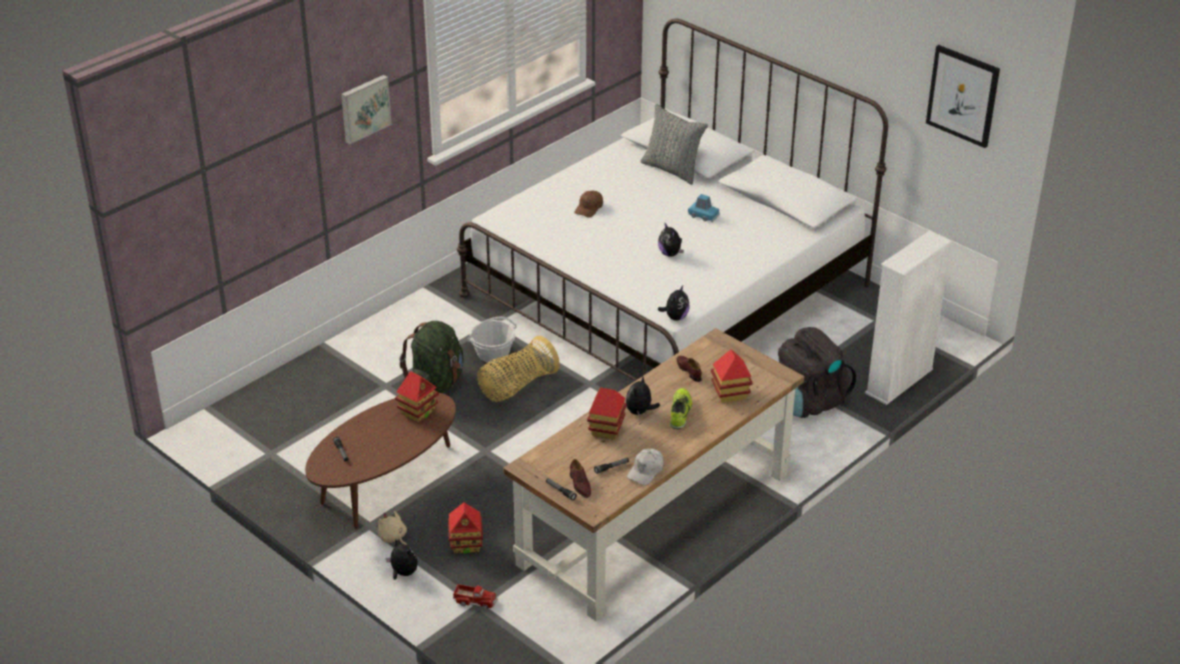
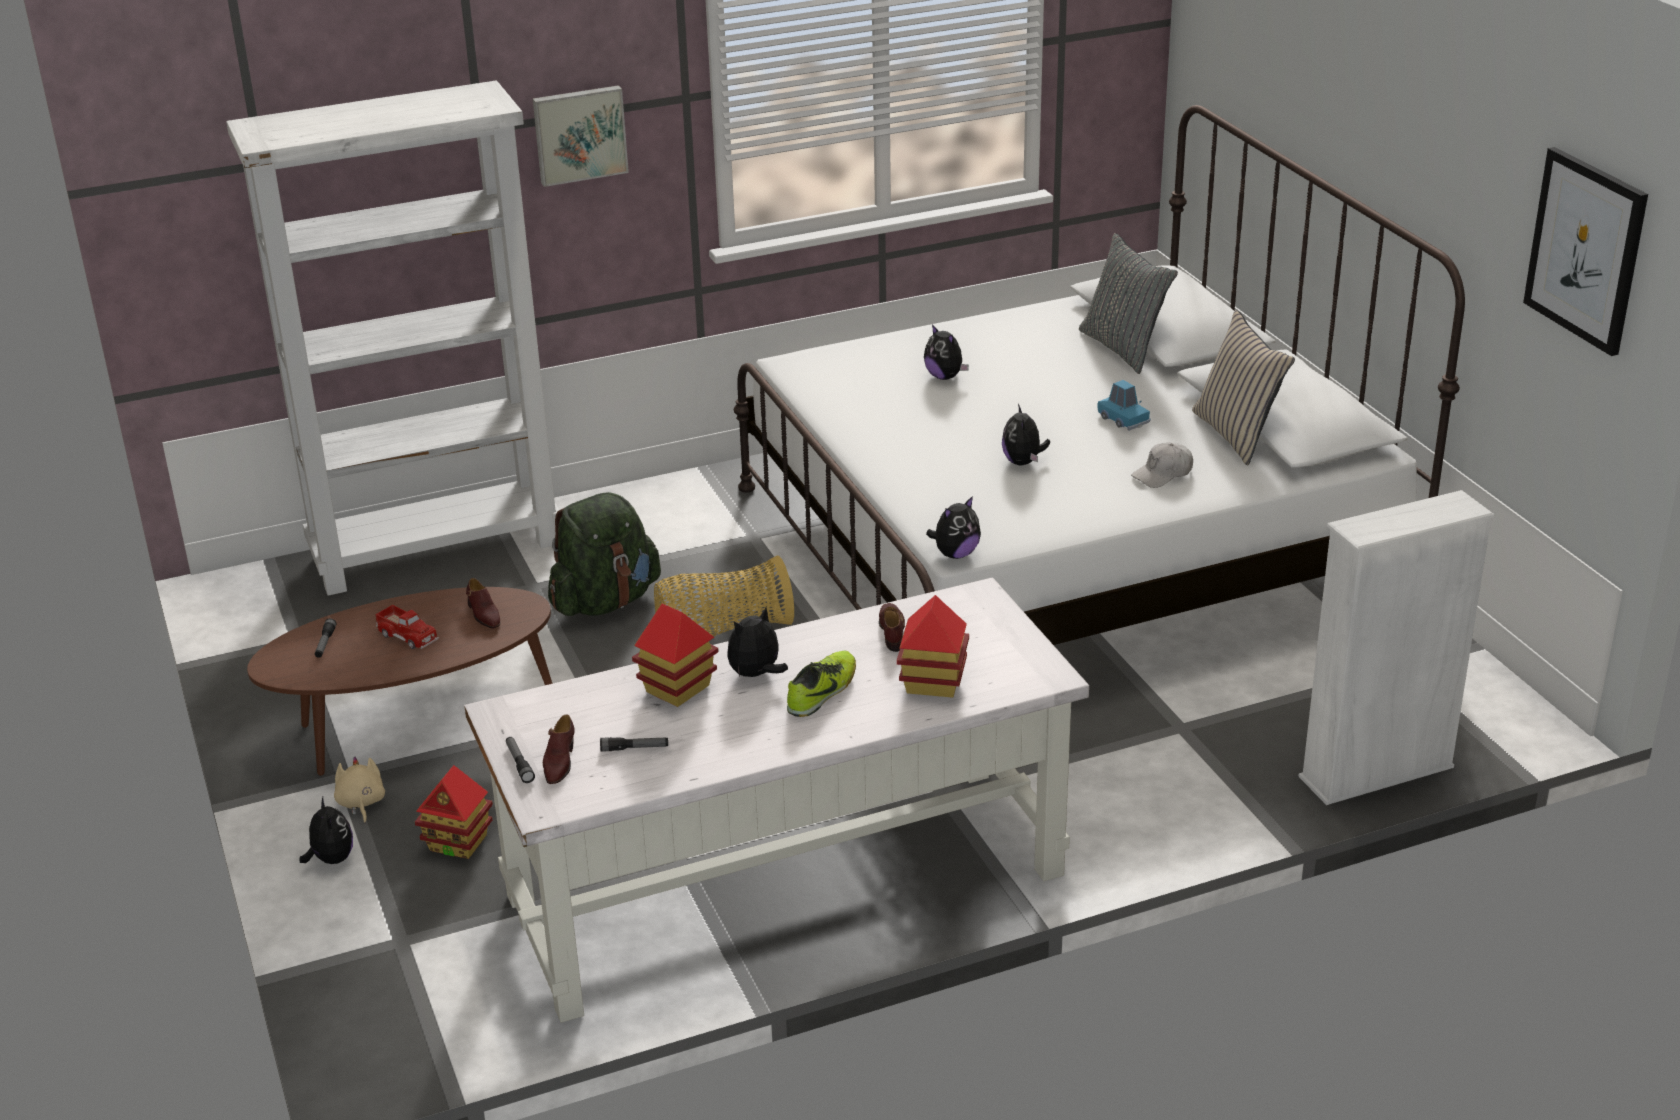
camera: 25 degrees right, 5 degrees down
toy house [395,371,439,423] -> brown shoe [466,578,500,628]
toy truck [453,584,497,609] -> toy truck moved to [375,605,439,649]
basket [468,317,517,363] -> none
brown desk [503,328,804,621] -> white desk [464,577,1089,1023]
brown cap [574,191,603,218] -> plush toy [924,324,969,380]
white cap [627,449,664,485] -> white cap moved to [1131,442,1193,488]
black backpack [778,327,856,418] -> none
none -> white bookcase [226,81,559,596]
none -> beige pillow [1192,310,1295,465]

